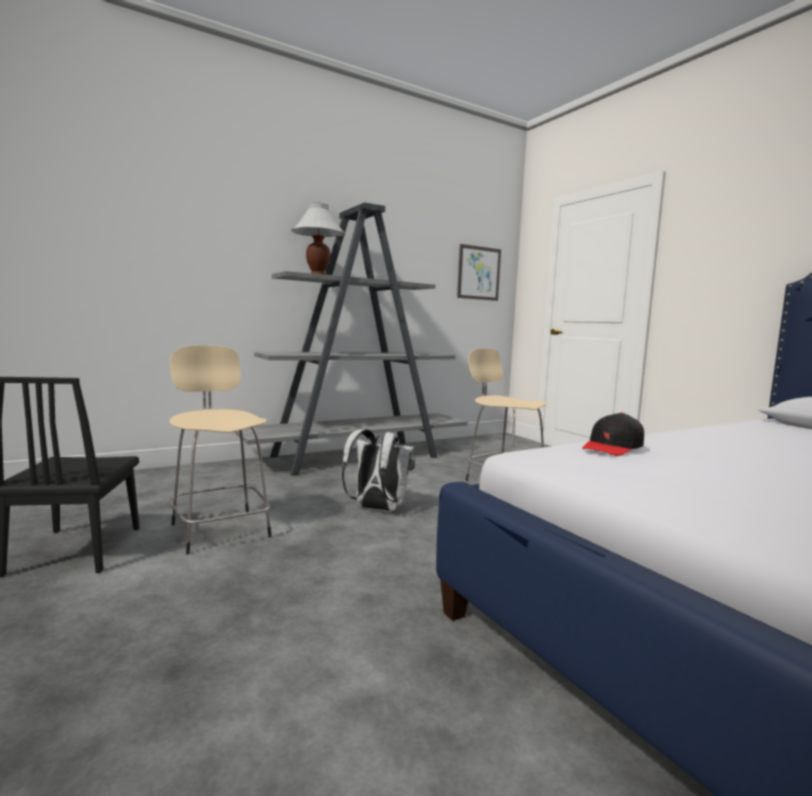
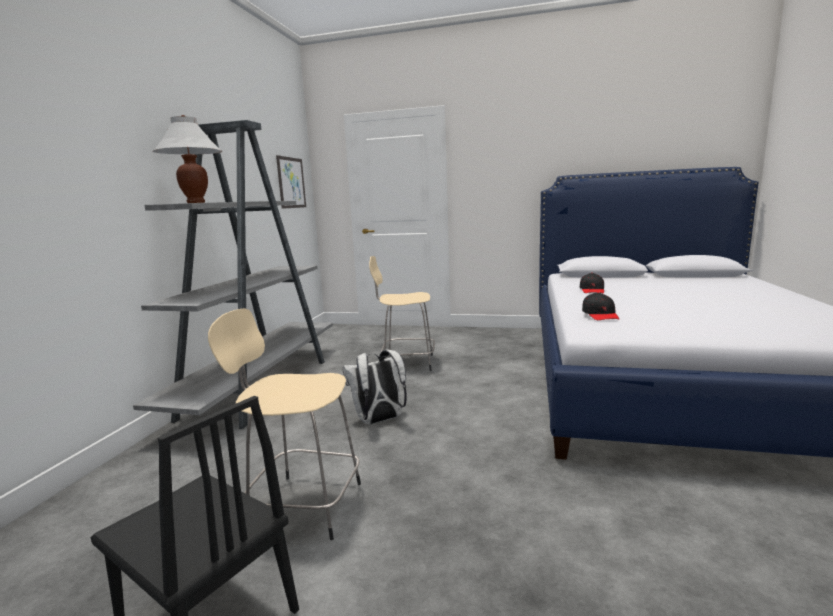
camera: 45 degrees left, 5 degrees up
none -> black cap [580,273,604,293]

